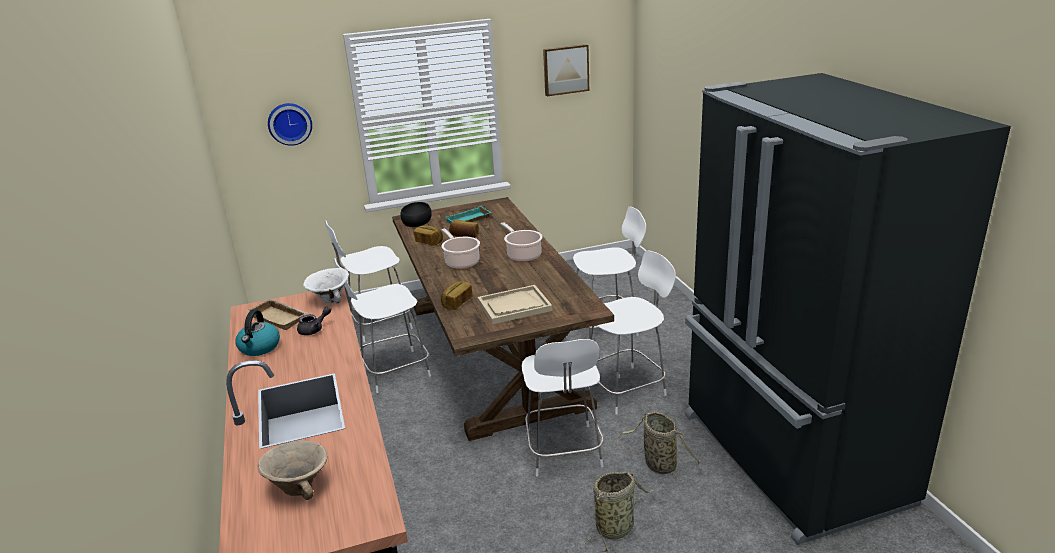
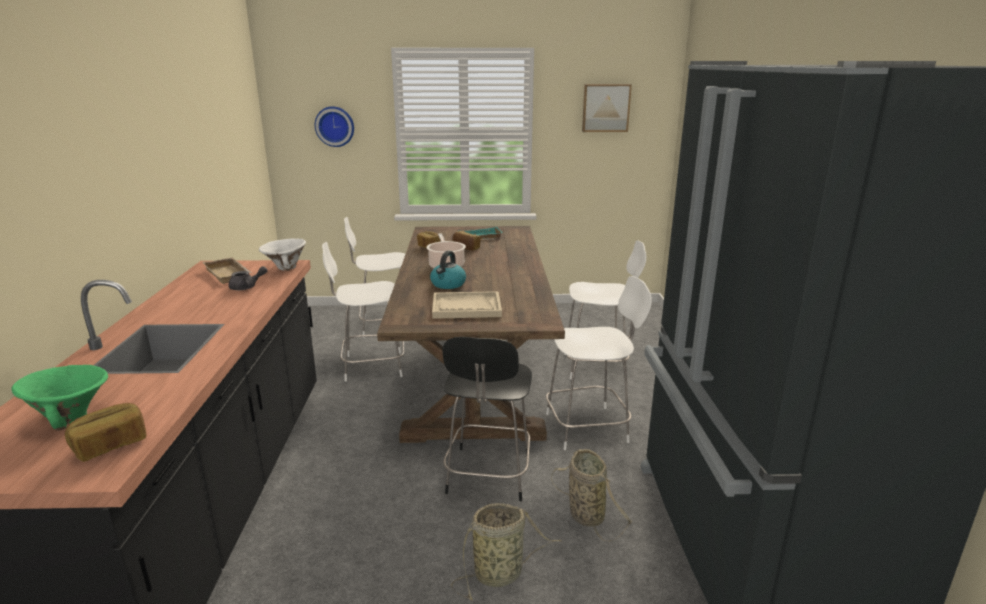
camera: 15 degrees right, 5 degrees down
kettle [235,310,280,356] -> kettle moved to [430,251,466,289]
beige bowl [258,440,327,500] -> green bowl [11,365,108,431]
black bowl [400,202,432,227] -> none
bread [441,281,473,310] -> bread moved to [65,403,146,462]
cooking pot [501,222,543,262] -> none
white chair [522,339,604,477] -> black chair [442,337,532,501]

